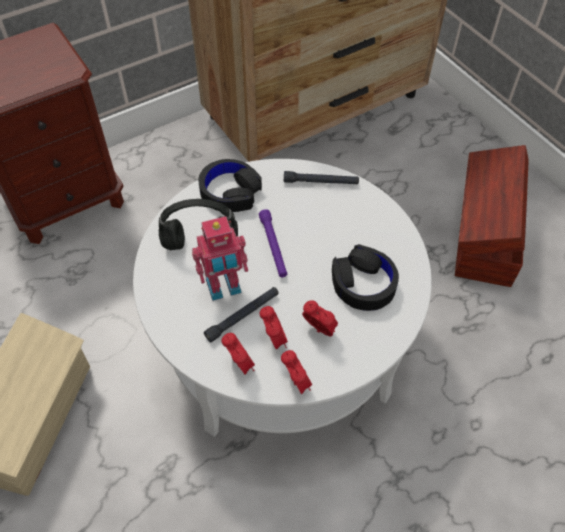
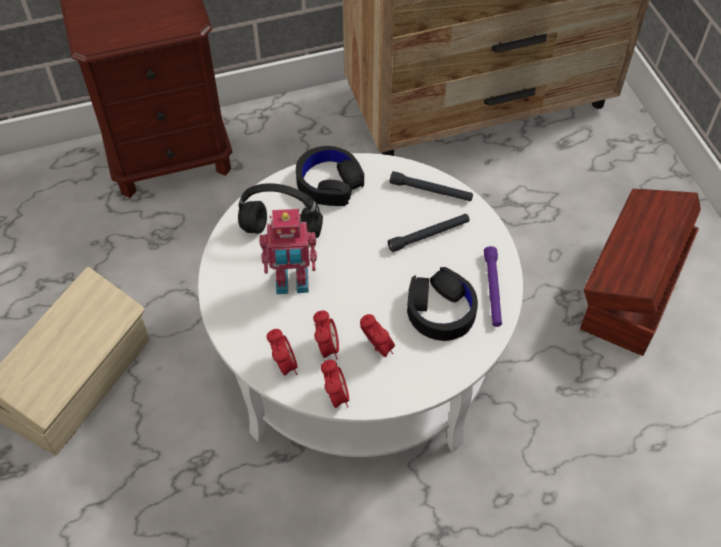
camera: 15 degrees right, 0 degrees up
black flashlight [204,287,279,342] -> black flashlight moved to [388,214,469,252]
purple flashlight [259,209,287,277] -> purple flashlight moved to [484,246,502,327]

